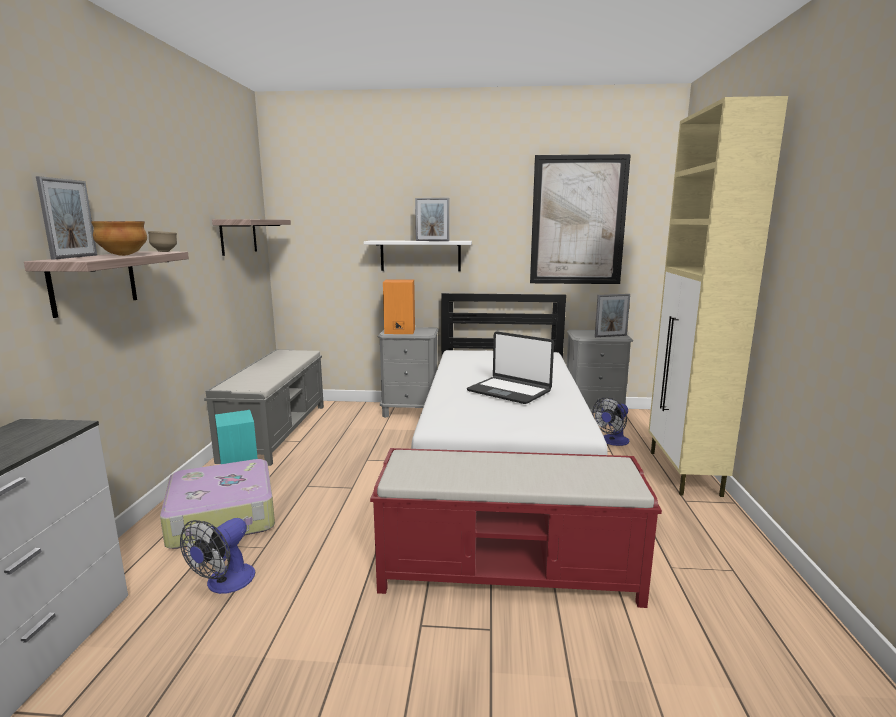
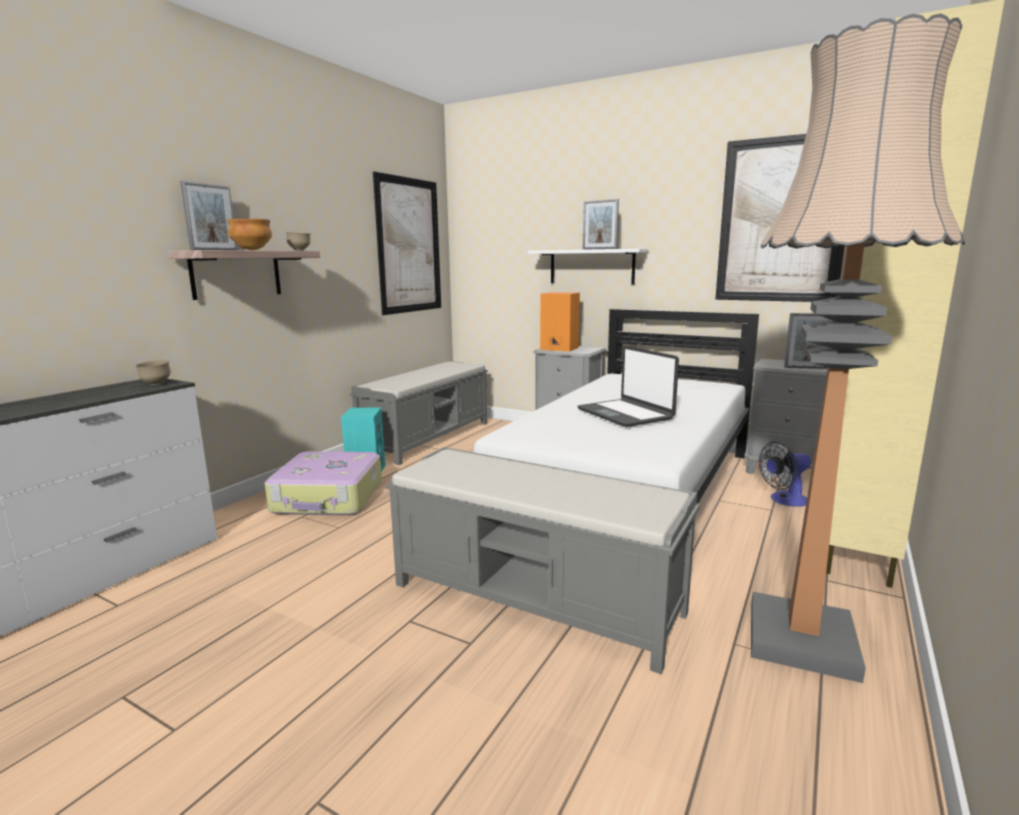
camera: 25 degrees right, 0 degrees up
fan [180,518,255,594] -> none
shelf [212,219,291,256] -> picture [373,171,441,315]
red bench [370,448,662,608] -> grey bench [386,447,700,674]
none -> brown bowl [136,360,171,385]
none -> floor lamp [751,13,965,683]

